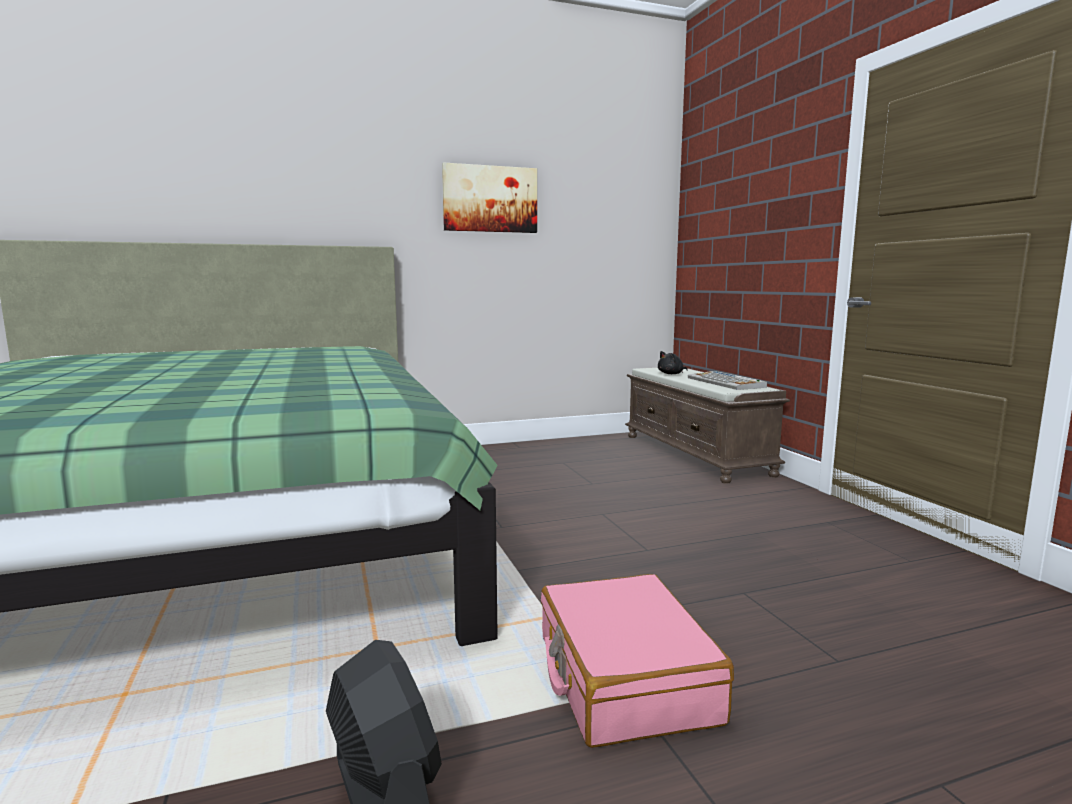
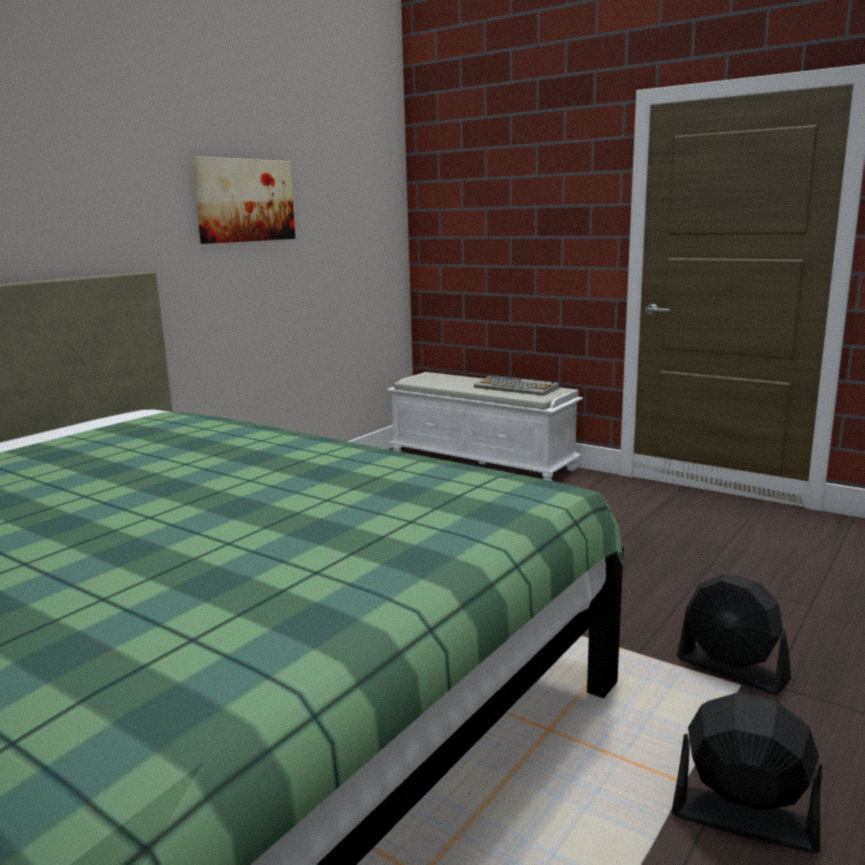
camera: 35 degrees left, 5 degrees up
pink suitcase [541,574,734,748] -> black fan [677,574,791,695]
brown bench [625,367,790,484] -> white bench [386,372,583,481]
black plush toy [658,351,688,374] -> none

